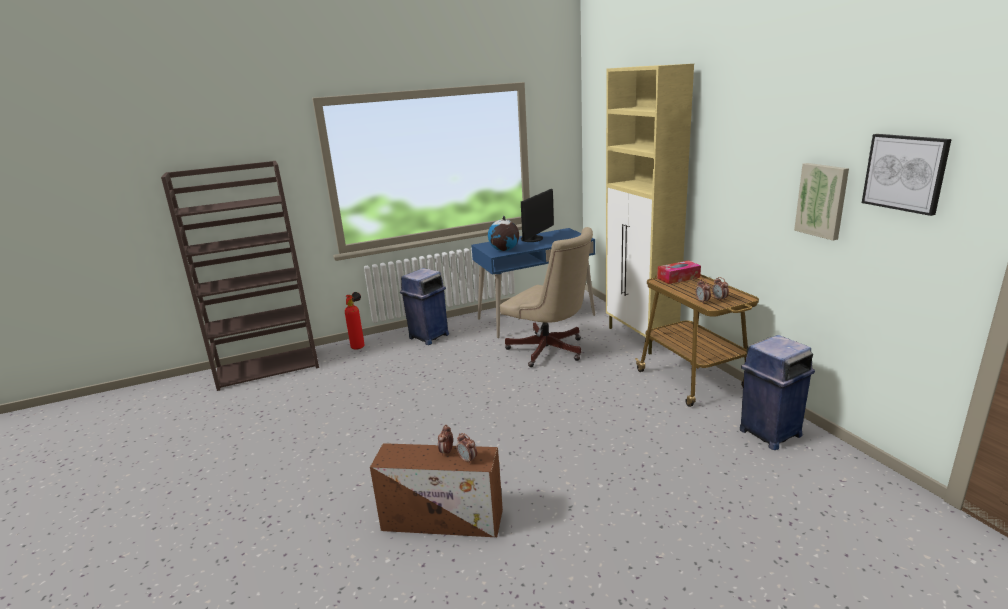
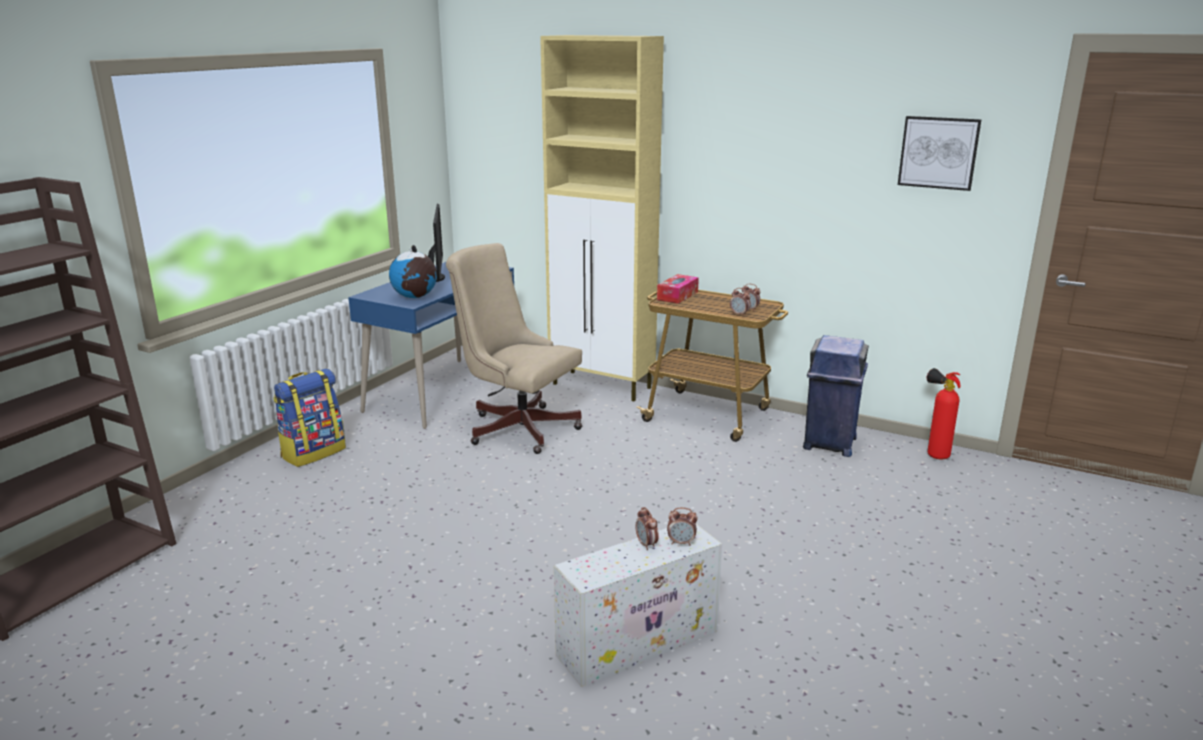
camera: 40 degrees left, 0 degrees up
fire extinguisher [345,292,365,350] -> fire extinguisher moved to [927,368,960,459]
brown storage box [370,443,503,537] -> white storage box [554,524,722,687]
blue trash can [400,268,449,345] -> backpack [273,369,346,467]
beige office chair [500,227,593,367] -> beige office chair turned 150 degrees counterclockwise [446,243,582,454]
picture [794,163,849,240] -> none

